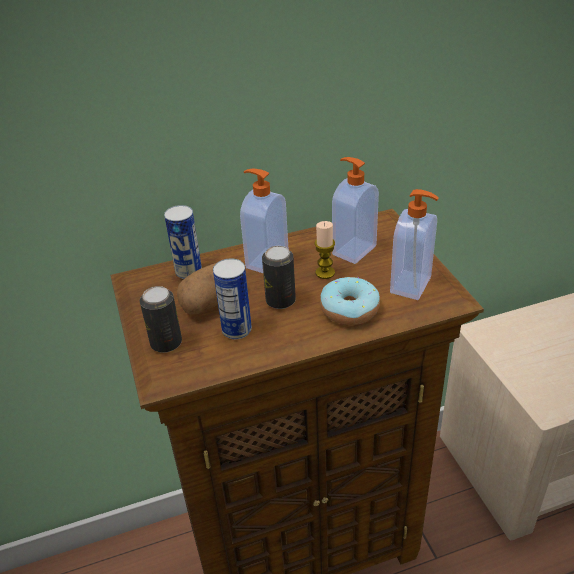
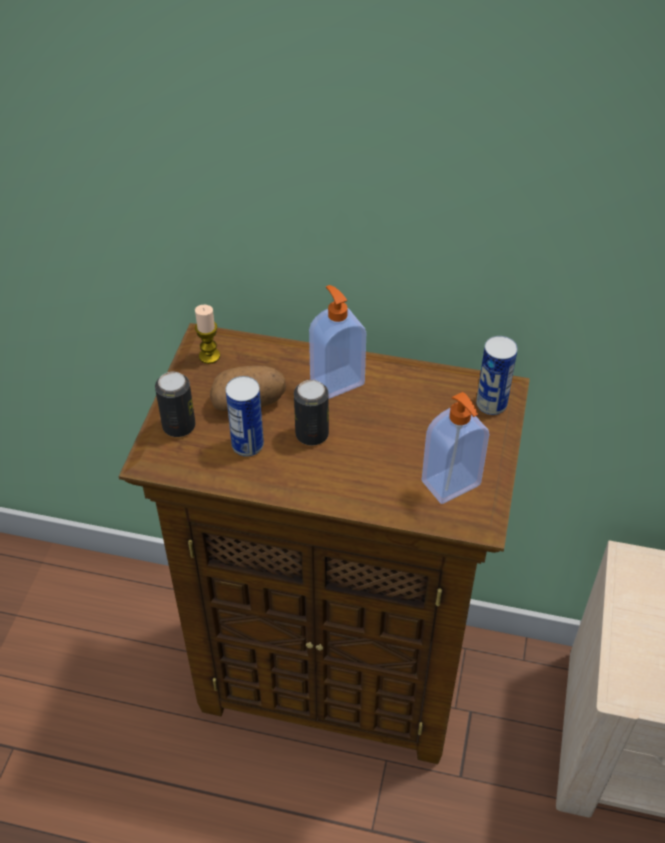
camera: 30 degrees right, 10 degrees up
can [164,205,202,279] -> can moved to [476,336,518,415]
candle [315,221,335,279] -> candle moved to [195,305,220,364]
donut [320,277,380,325] -> none
soap dispenser [332,157,379,264] -> none

